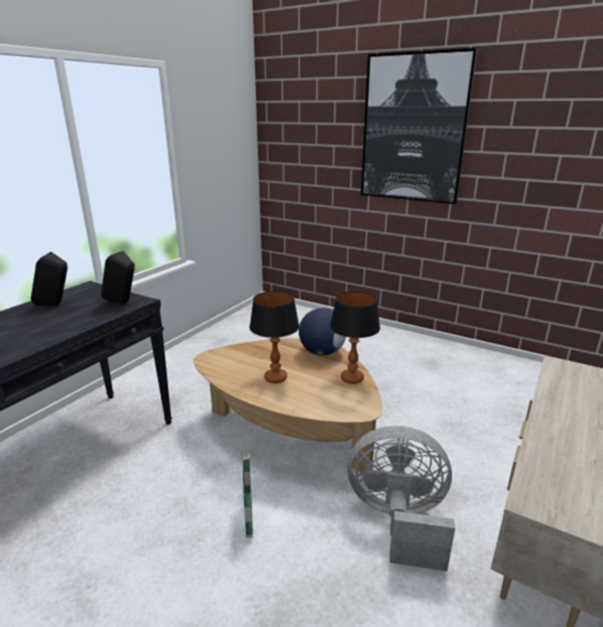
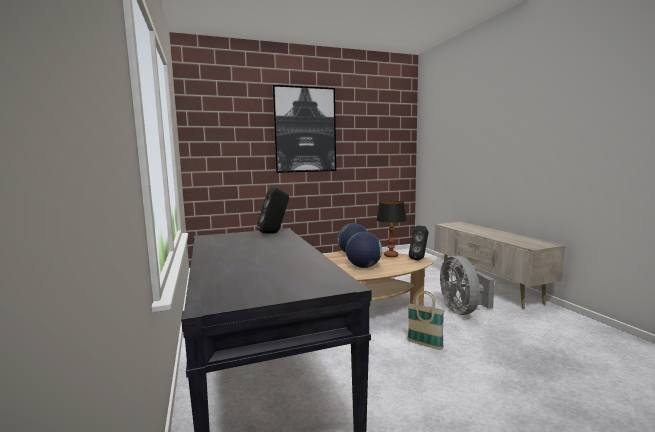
camera: 50 degrees left, 15 degrees down
black speaker [31,252,68,306] -> black speaker moved to [409,226,428,260]
table lamp [249,291,299,383] -> globe [346,232,382,268]
grey fan [347,426,455,571] -> grey fan turned 60 degrees counterclockwise [440,256,495,315]

